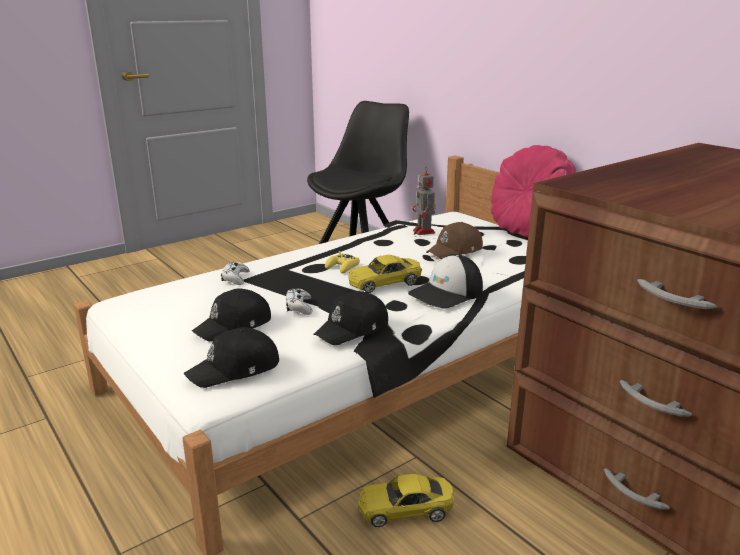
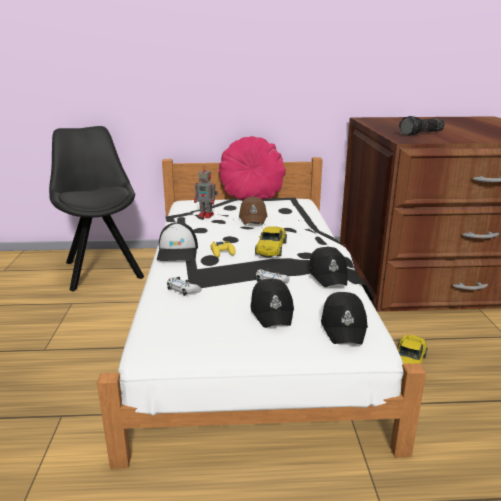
camera: 55 degrees left, 0 degrees up
cap [408,254,483,309] -> cap moved to [157,223,198,261]
none -> flashlight [399,116,445,136]

